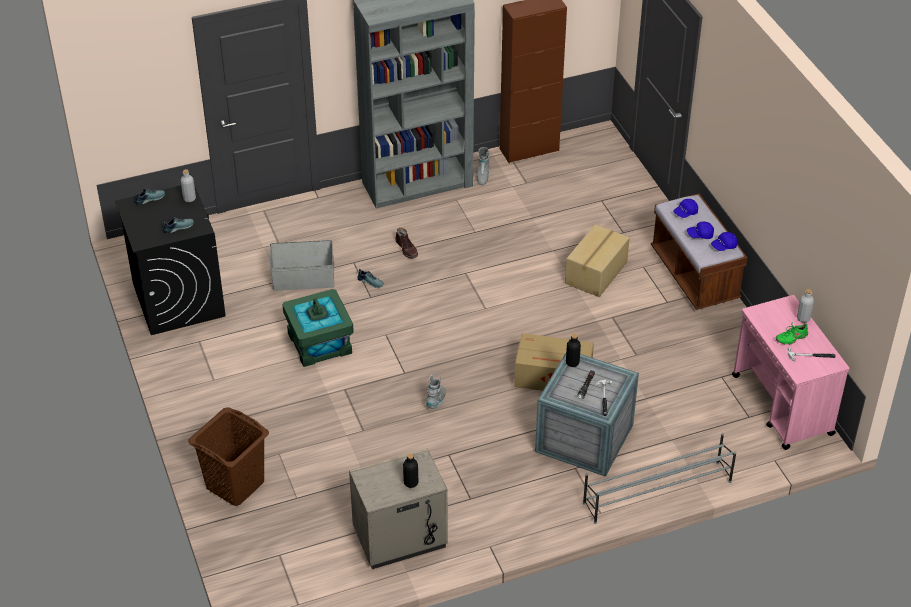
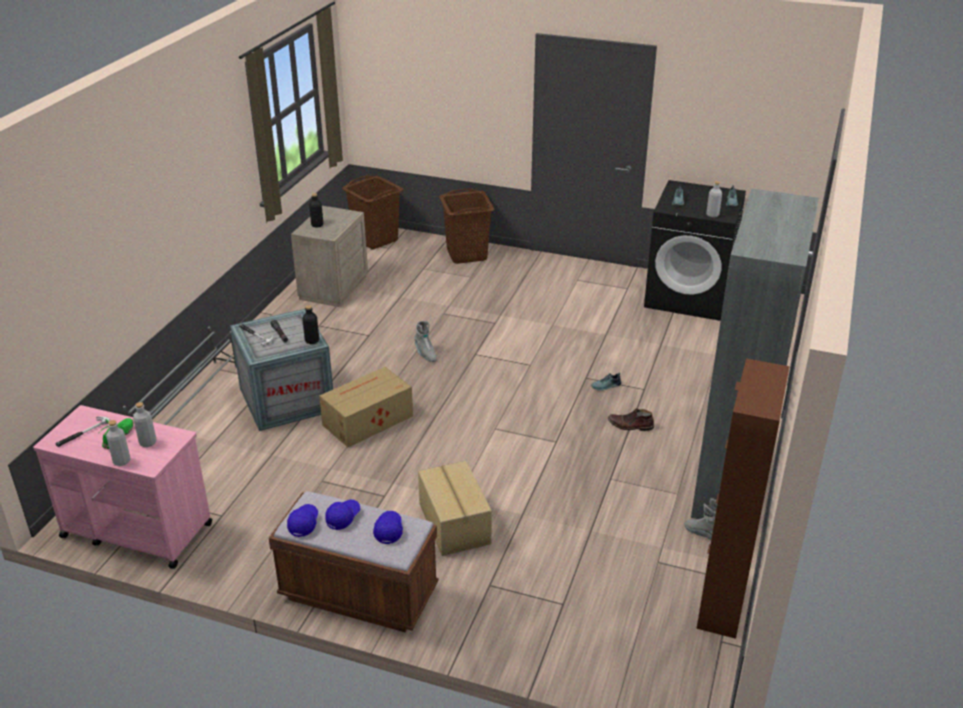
camera: 130 degrees right, 10 degrees down
grey storage box [270,240,334,291] -> none
green storage box [282,289,354,367] -> none
none -> grey bottle [133,402,157,447]
none -> brown laundry basket [342,176,404,249]

